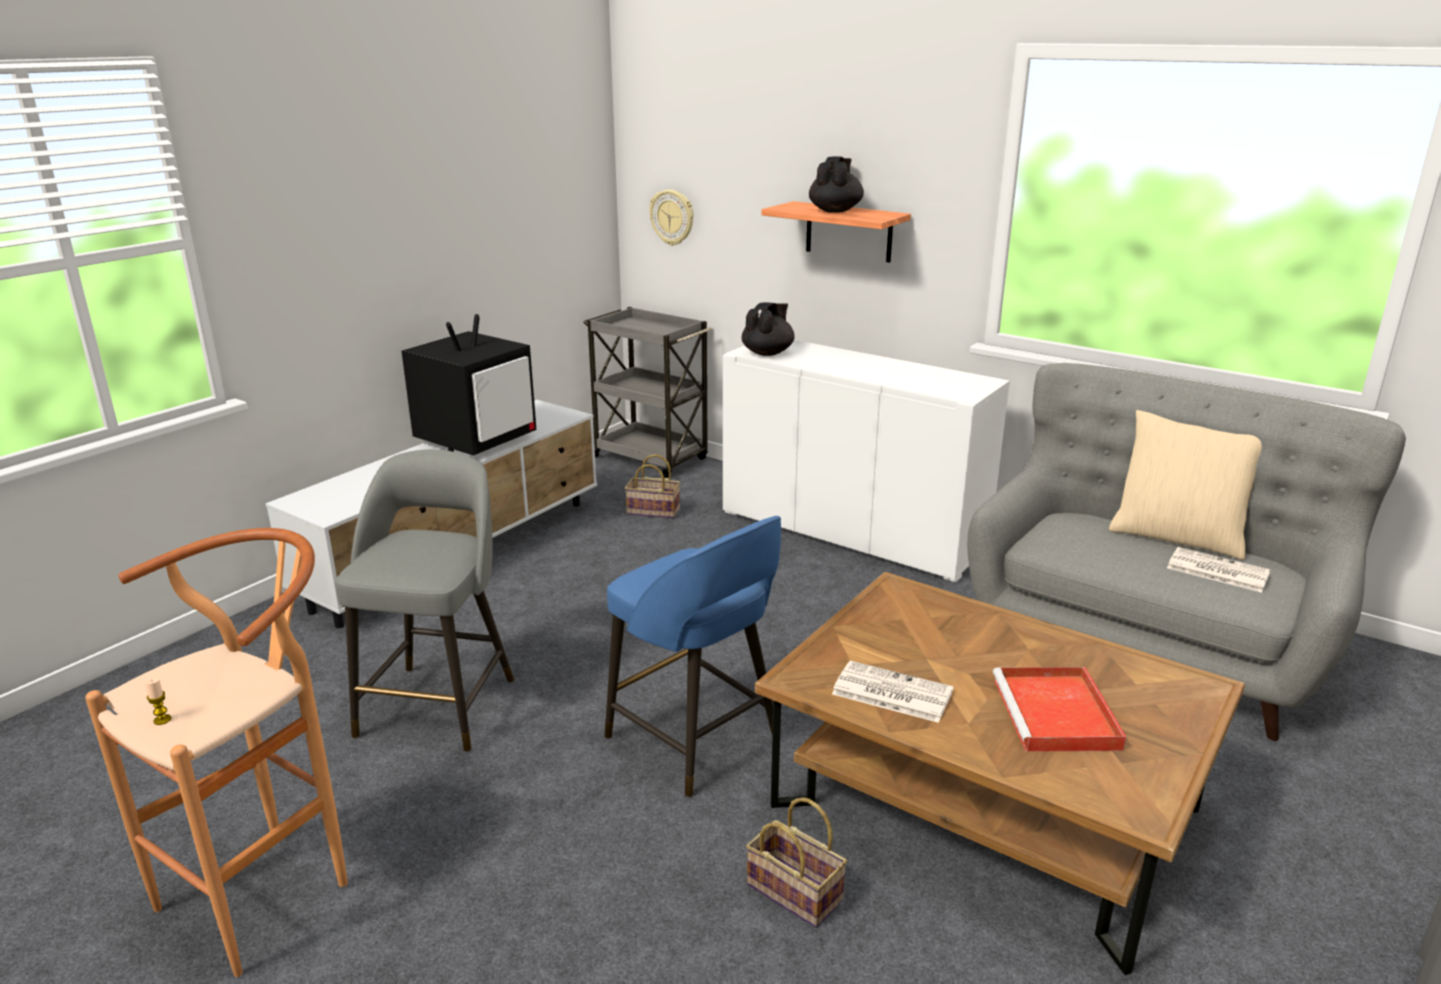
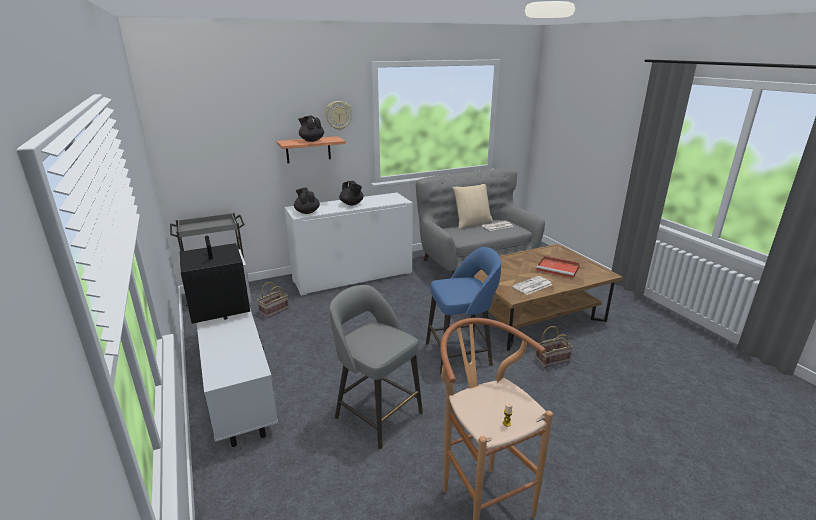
camera: 60 degrees left, 0 degrees up
wall clock [649,190,693,246] -> wall clock moved to [325,101,352,130]
none -> black teapot [339,181,364,205]

